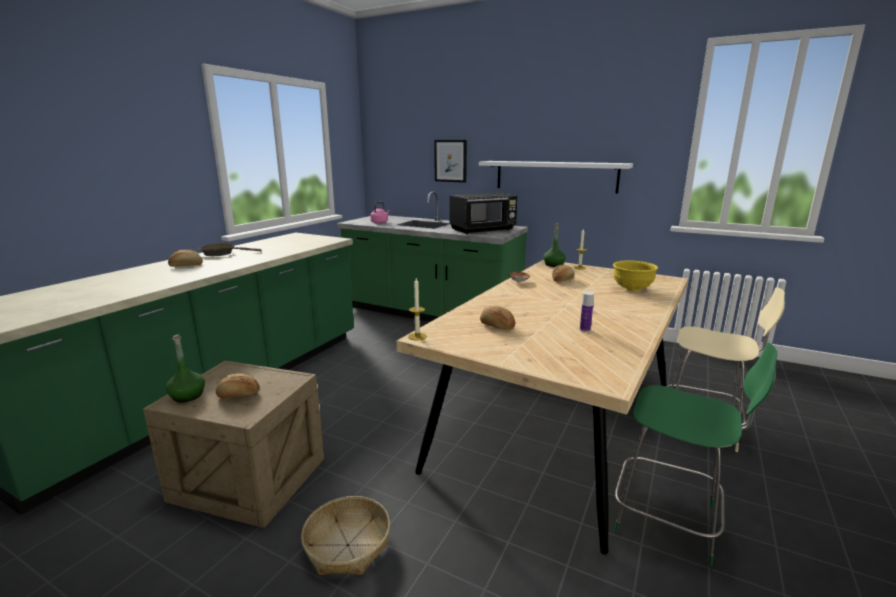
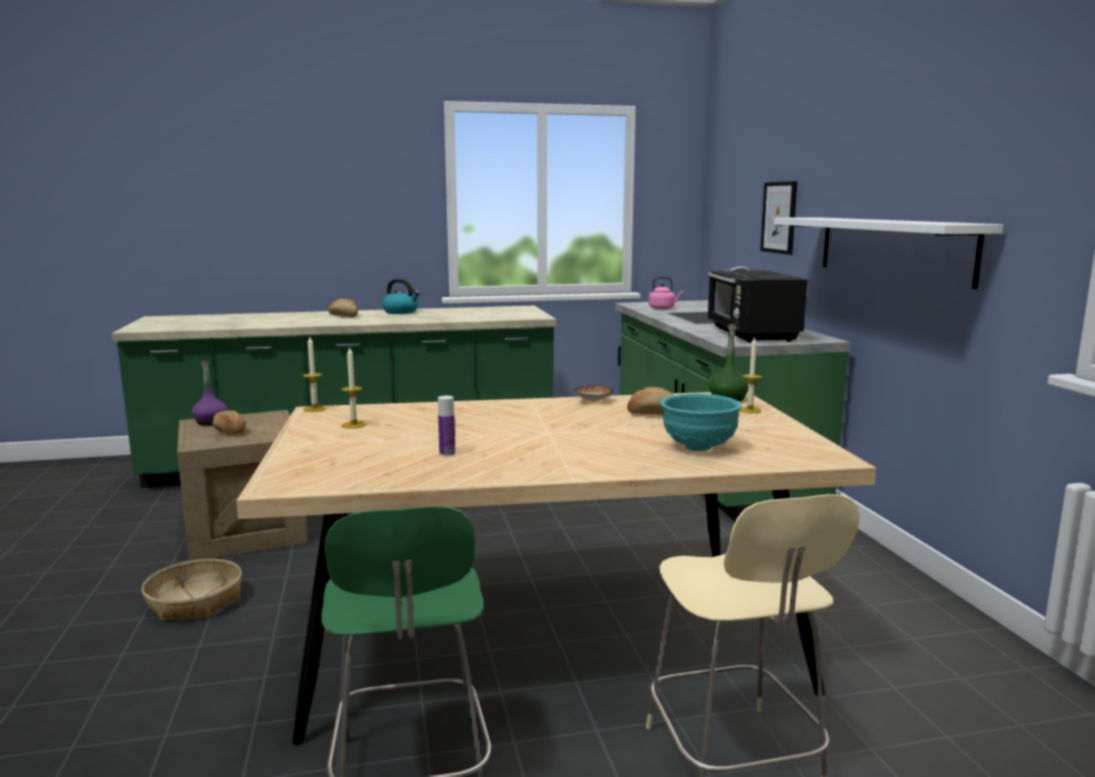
camera: 50 degrees right, 5 degrees down
green bottle [166,334,205,402] -> purple bottle [192,360,228,425]
brown frying pan [199,243,261,256] -> kettle [382,278,420,314]
black microwave [449,193,517,234] -> black microwave turned 60 degrees clockwise [707,270,808,343]
bread [480,306,515,330] -> none
yellow bowl [613,261,658,291] -> turquoise bowl [660,394,742,451]
none -> candle [341,346,366,429]

